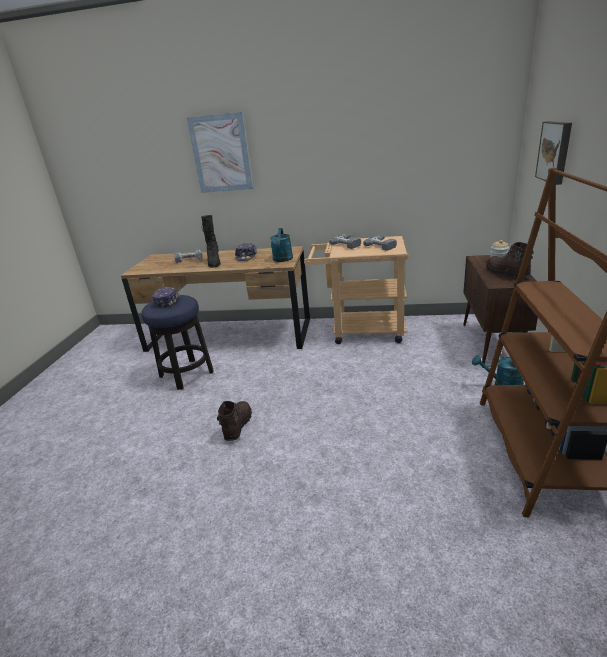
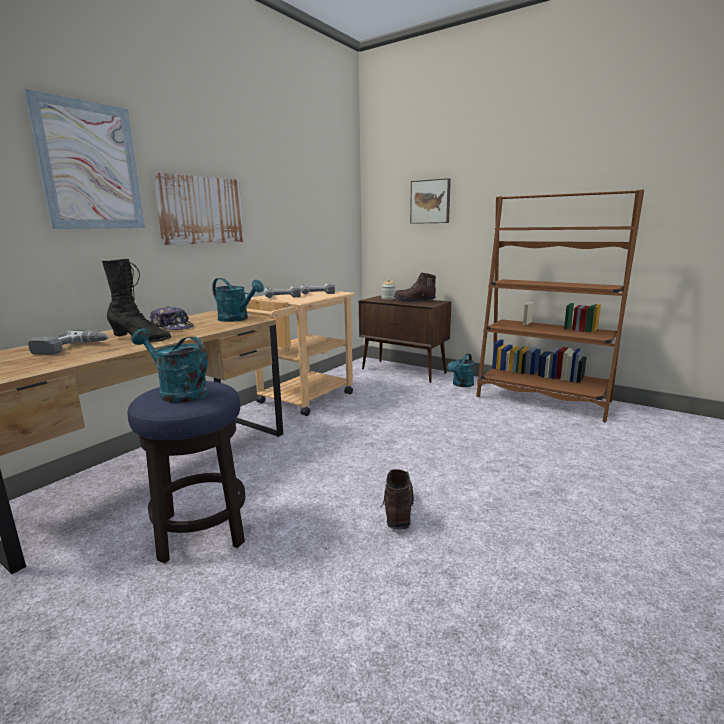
camera: 65 degrees left, 10 degrees down
cap [152,287,180,307] -> turquoise watering can [132,328,208,403]
brown boot [217,401,252,441] -> brown boot turned 60 degrees clockwise [381,469,414,529]
none -> picture [153,173,244,245]

